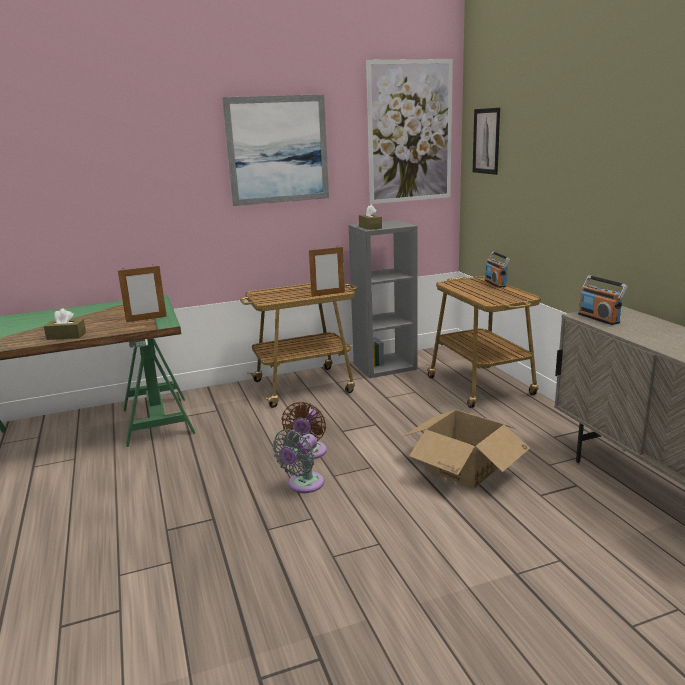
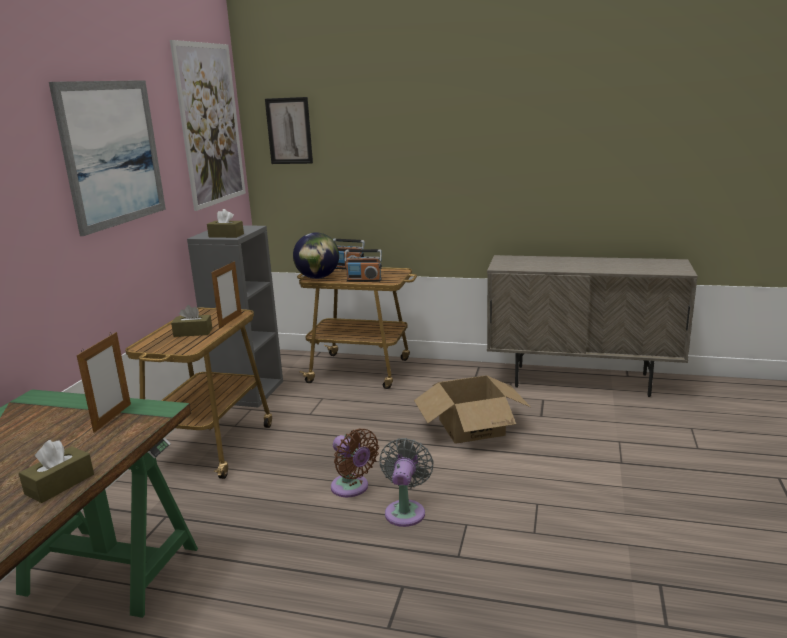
camera: 55 degrees left, 0 degrees up
grey fan [272,429,324,493] -> grey fan turned 150 degrees counterclockwise [380,438,434,527]
radio [578,275,628,325] -> radio moved to [345,249,382,282]
none -> brown tissue box [171,305,212,337]
none -> globe [293,232,339,279]

